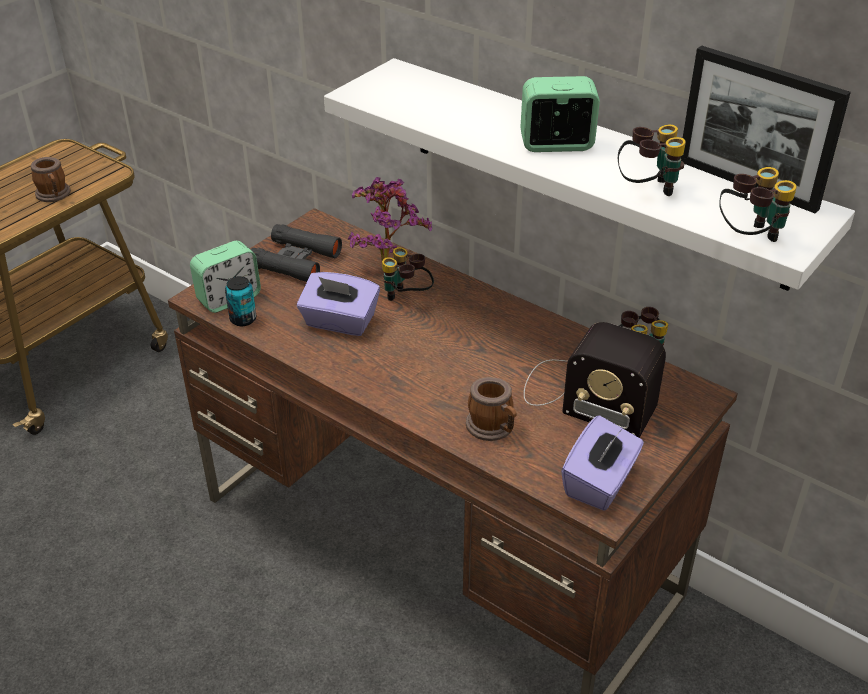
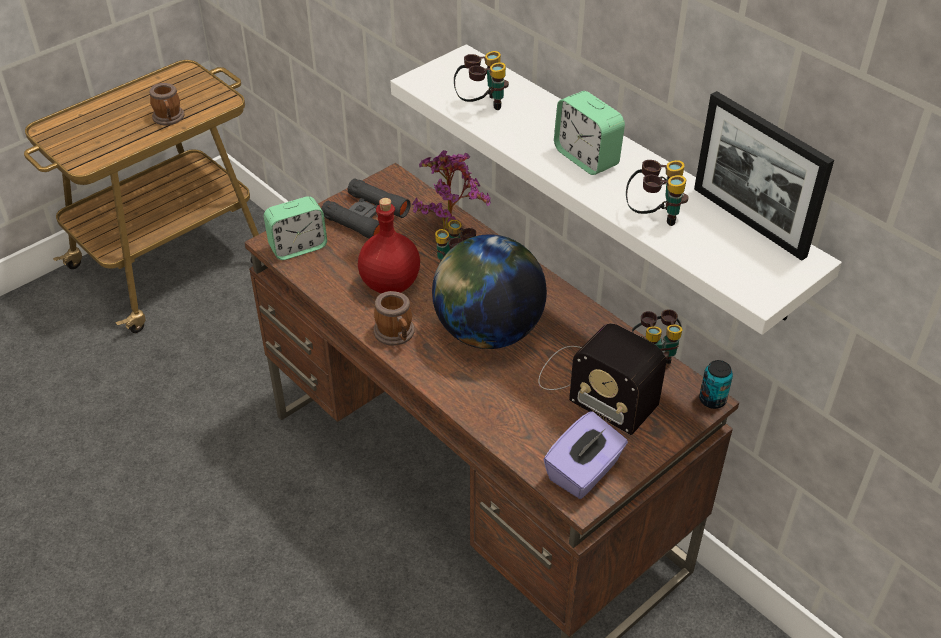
camera: 10 degrees right, 5 degrees up
can [225,276,257,326] -> can moved to [699,360,733,409]
purple tissue box [297,272,380,336] -> red bottle [358,198,420,293]
mug [466,377,517,441] -> mug moved to [374,291,414,346]
alarm clock [521,76,600,152] -> alarm clock turned 135 degrees counterclockwise [554,91,625,175]
binoculars [719,167,797,242] -> binoculars moved to [454,51,509,110]
none -> globe [432,234,547,349]

